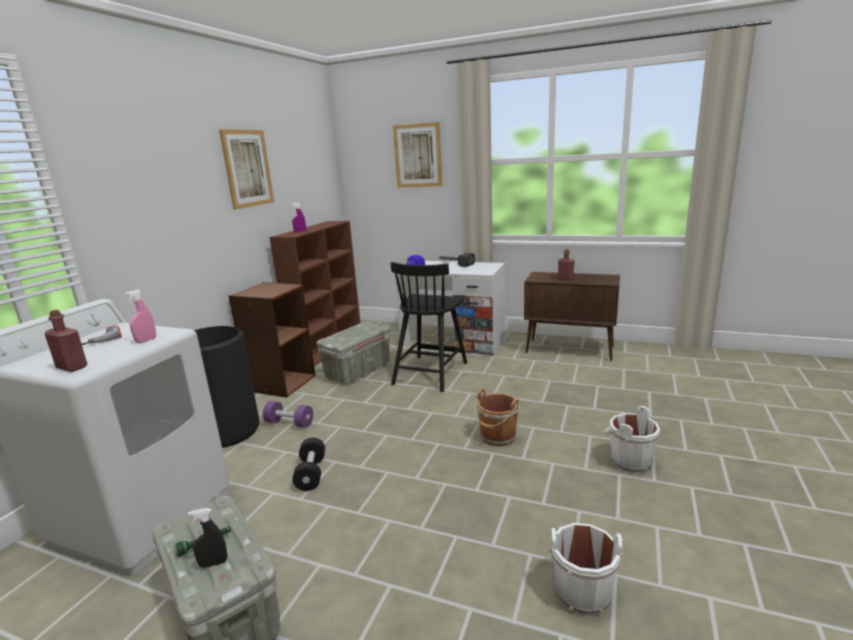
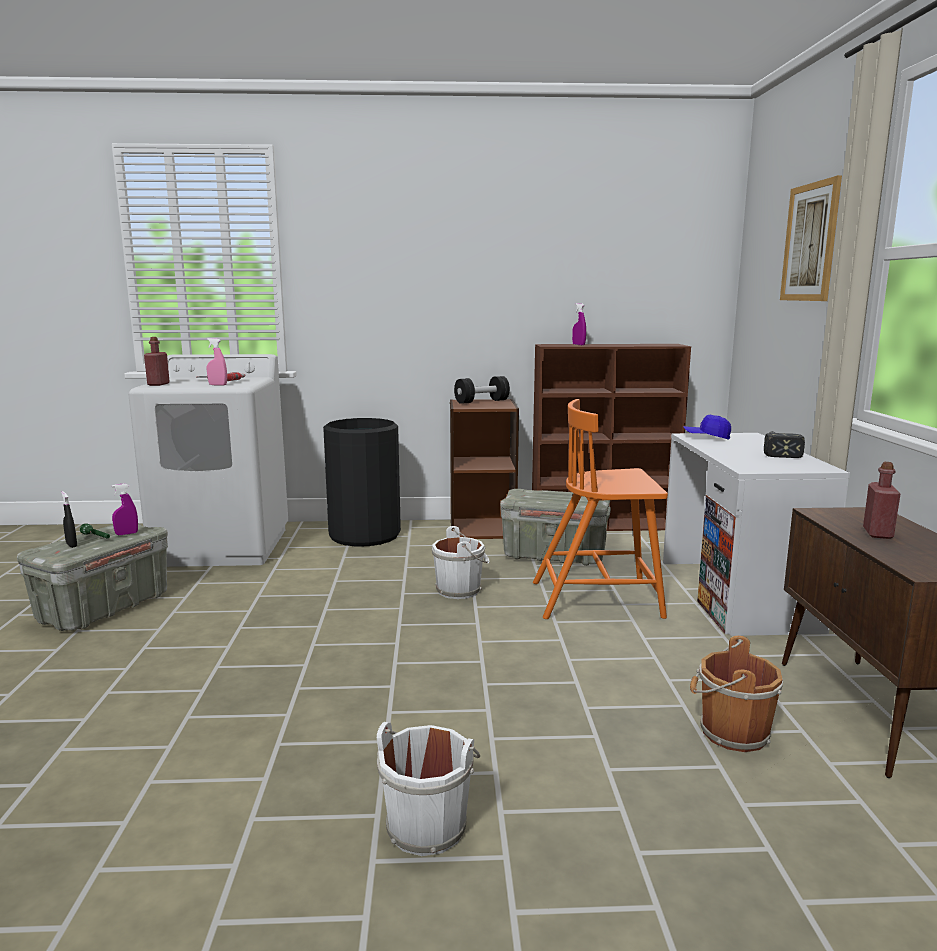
camera: 65 degrees right, 5 degrees down
picture [219,129,274,209] -> none
purple dumbbell [263,401,313,428] -> none
black dumbbell [292,438,325,491] -> black dumbbell moved to [454,376,510,404]
black chair [391,262,467,392] -> orange chair [533,399,668,619]
brown bucket [474,389,520,446] -> brown bucket moved to [690,636,783,752]
white bucket [548,523,623,616] -> white bucket moved to [432,526,489,599]
none -> purple spray bottle [112,483,138,535]

